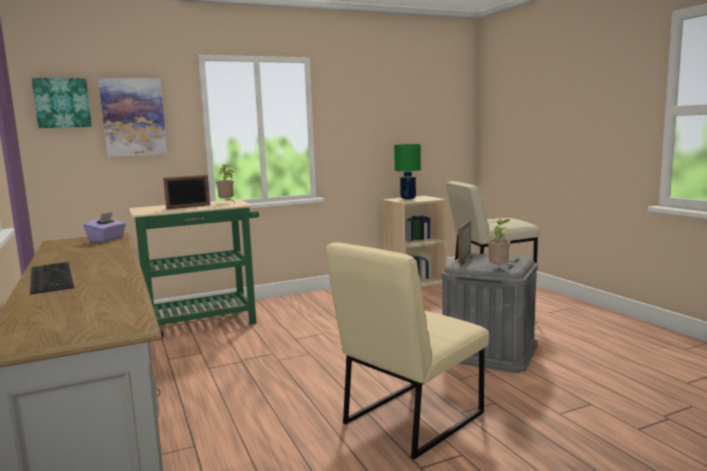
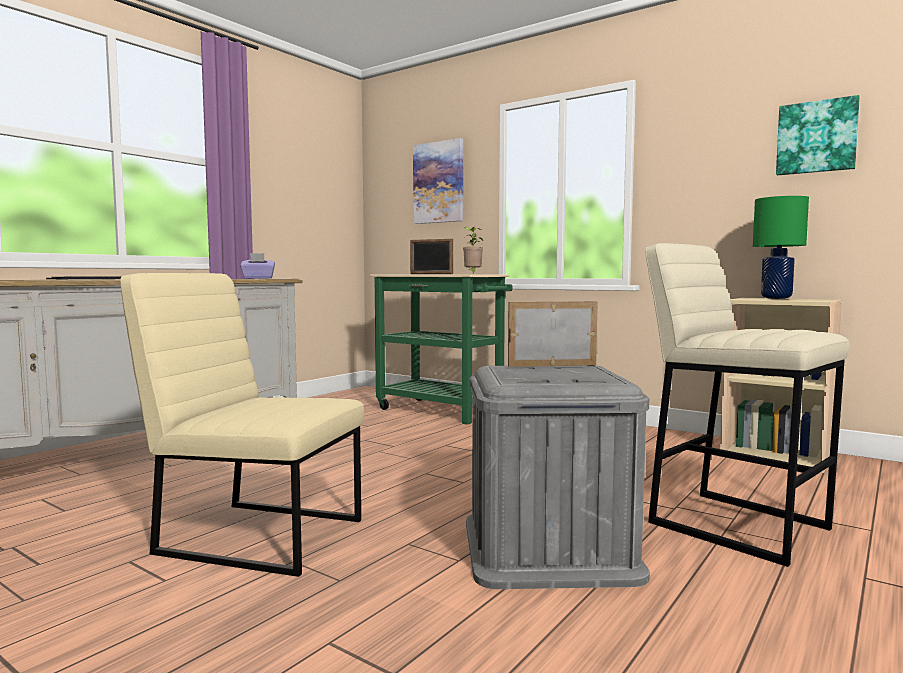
camera: 60 degrees right, 5 degrees down
picture [32,78,92,128] -> picture moved to [776,95,860,175]
potted plant [487,219,511,266] -> none

